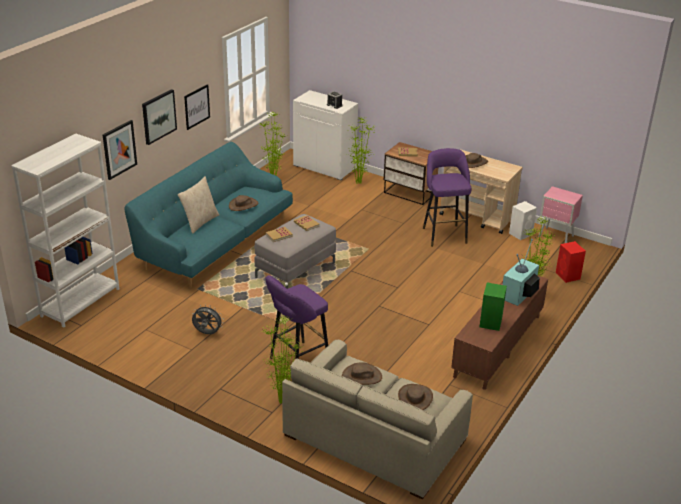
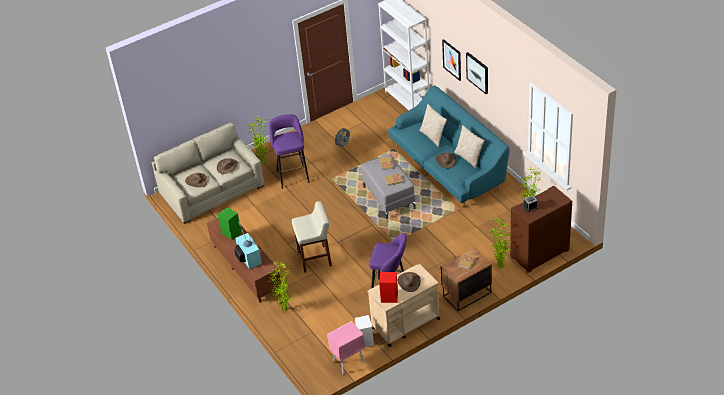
camera: 120 degrees right, 10 degrees up
picture [184,84,210,130] -> none
white cabinet [293,90,358,180] -> brown cabinet [510,186,572,273]
red speaker [556,241,586,283] -> red speaker moved to [379,272,398,303]
none -> beige stool [292,201,332,273]
none -> beige pillow [454,125,485,168]

